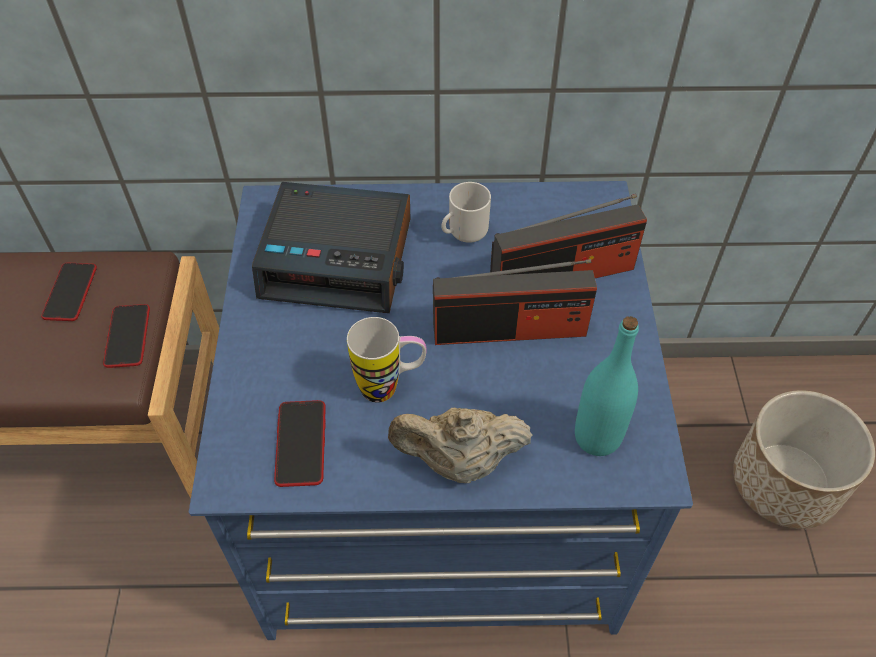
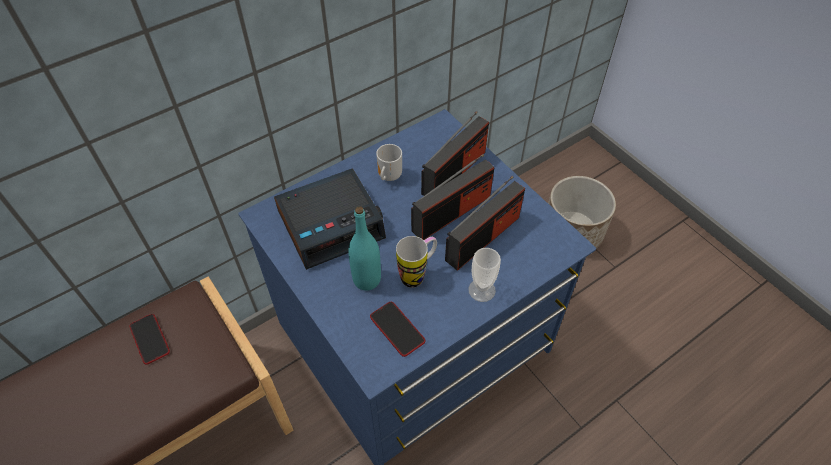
camera: 35 degrees left, 0 degrees up
phone [103,304,150,368] -> none
beige teapot [388,408,532,483] -> cup [468,248,501,302]
turquoise bottle [575,316,639,456] -> turquoise bottle moved to [348,206,381,291]
none -> radio [445,176,525,271]

